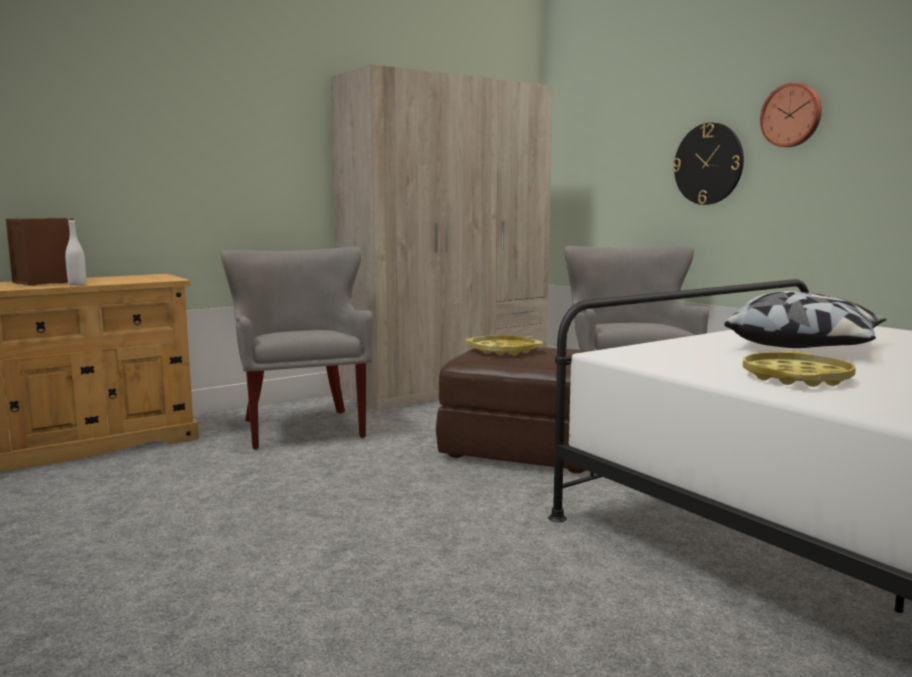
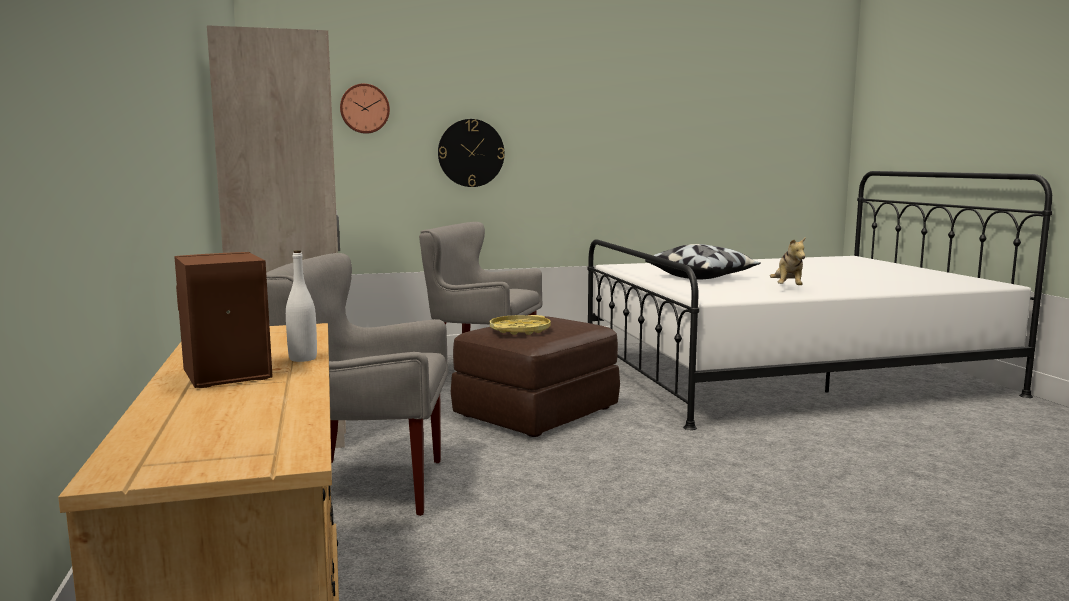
camera: 70 degrees left, 0 degrees up
yellow tray [743,351,856,387] -> plush toy [770,237,806,285]
wall clock [760,83,822,147] -> wall clock moved to [340,83,390,134]

